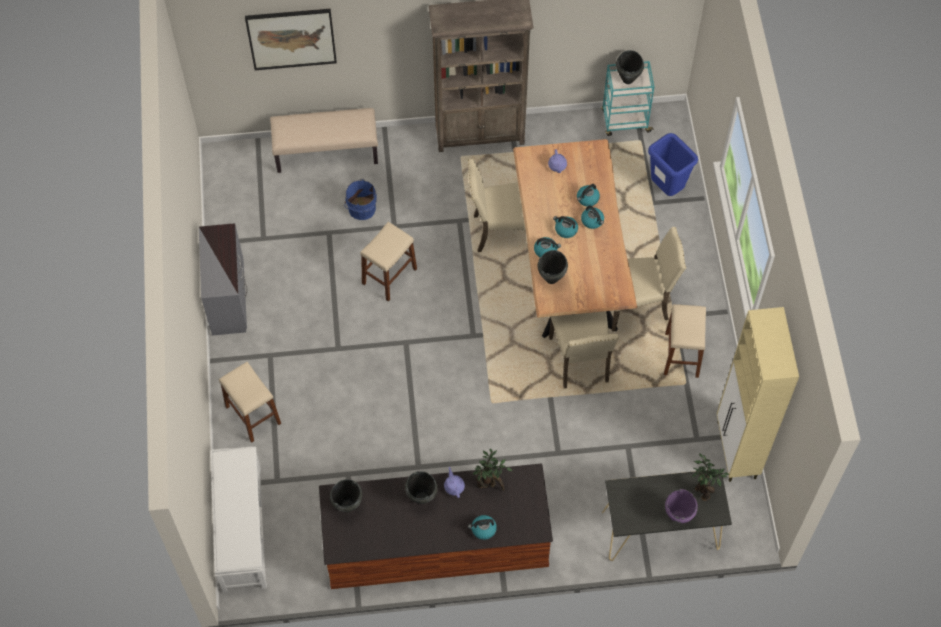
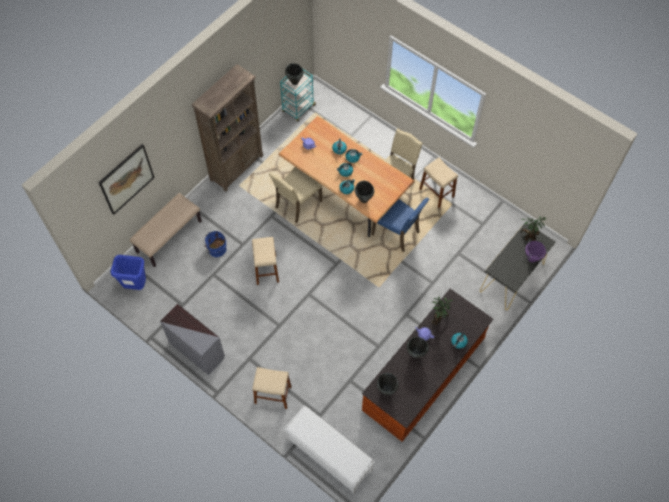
camera: 45 degrees left, 0 degrees up
beige chair [549,311,619,389] -> blue chair [371,198,430,252]
blue trash can [648,133,698,196] -> blue trash can moved to [110,255,146,290]
beige cabinet [717,307,799,482] -> none

